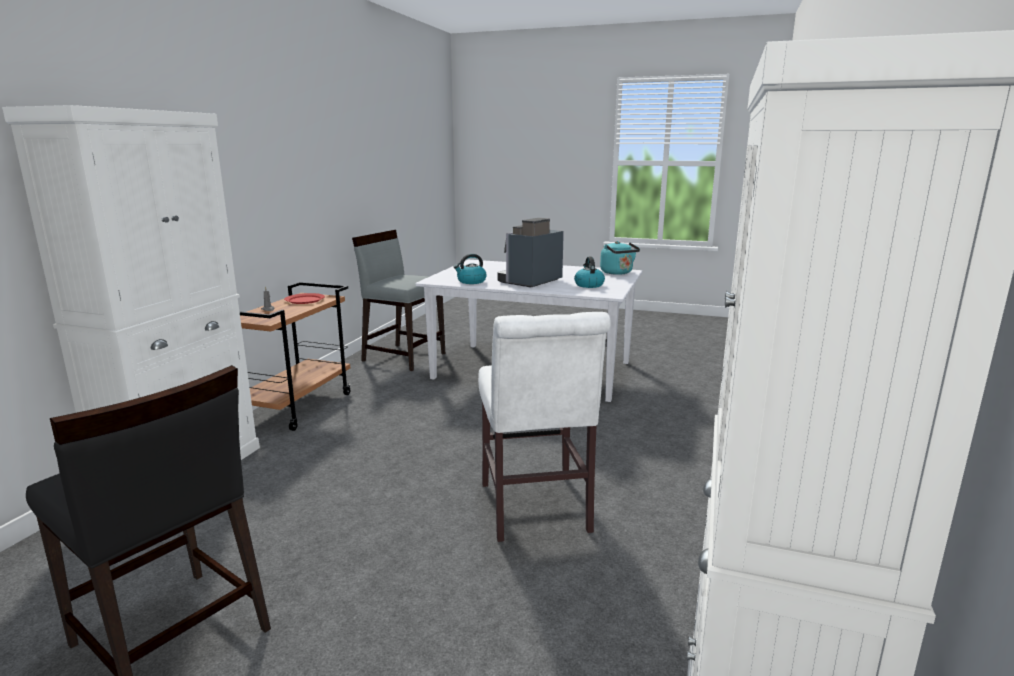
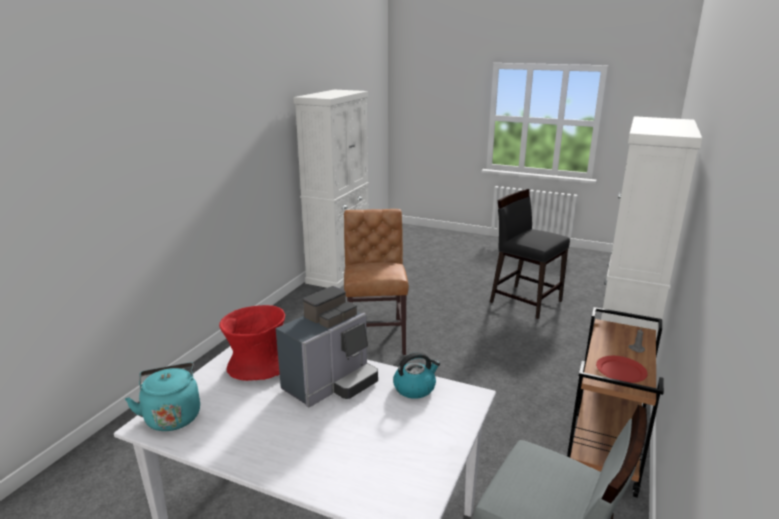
camera: 175 degrees left, 5 degrees up
white chair [478,312,611,542] -> brown chair [344,209,409,355]
kettle [574,257,605,288] -> red vase [219,305,285,381]

